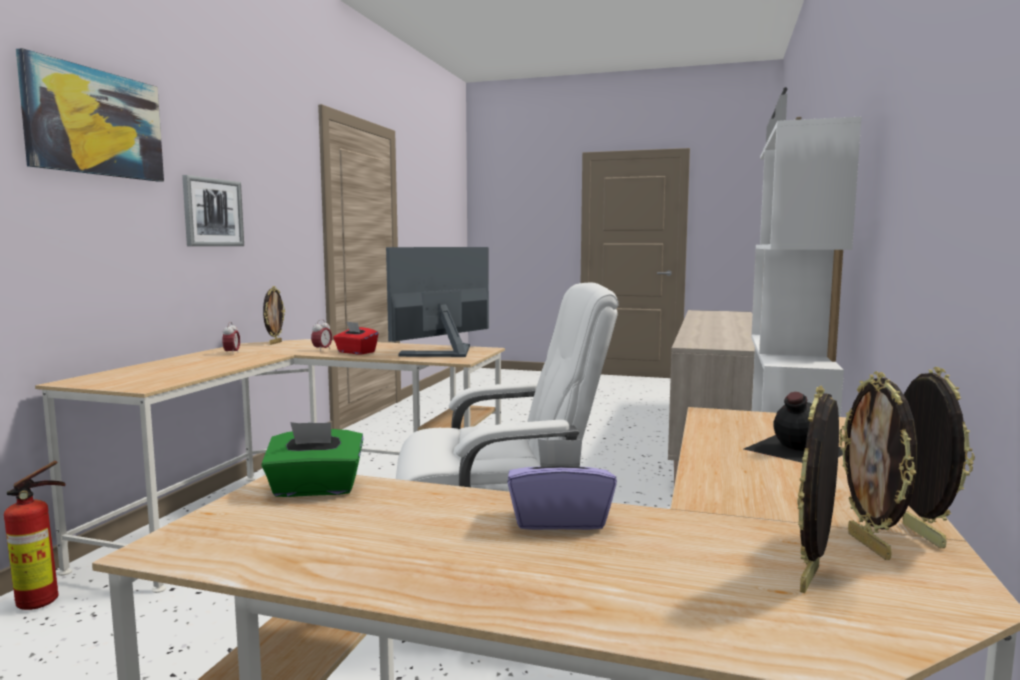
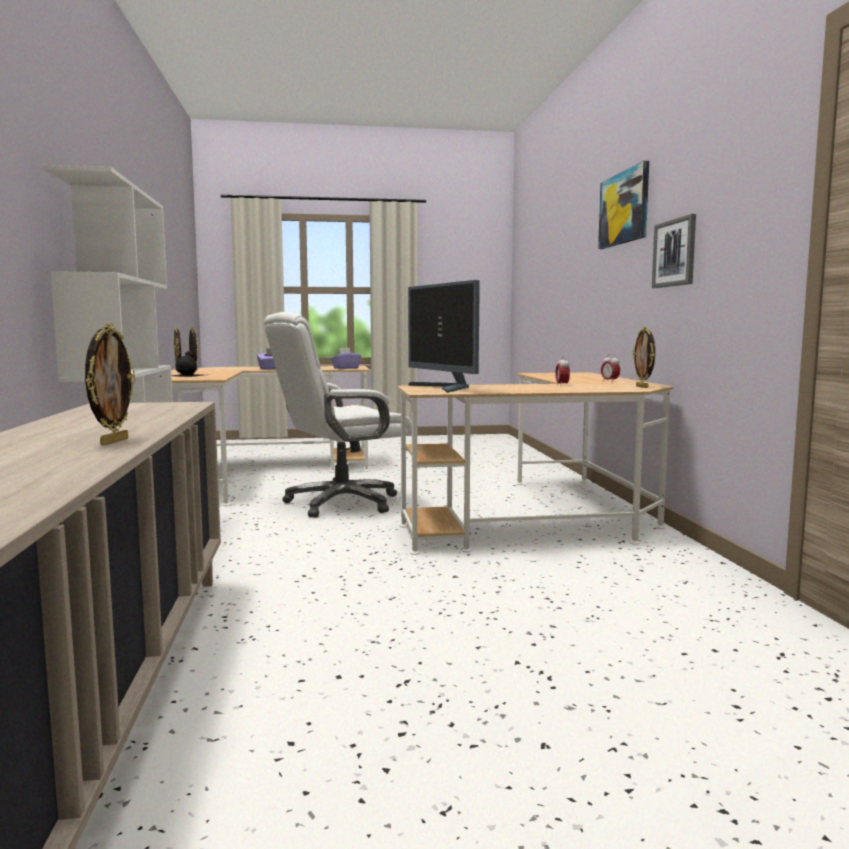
camera: 155 degrees right, 0 degrees up
fire extinguisher [4,461,66,610] -> none
green tissue box [261,422,364,497] -> purple tissue box [331,348,361,369]
red tissue box [333,321,379,355] -> none
monitor [386,247,489,357] -> monitor turned 135 degrees clockwise [408,280,480,393]
picture frame [797,385,839,593] -> picture frame moved to [85,323,136,445]

